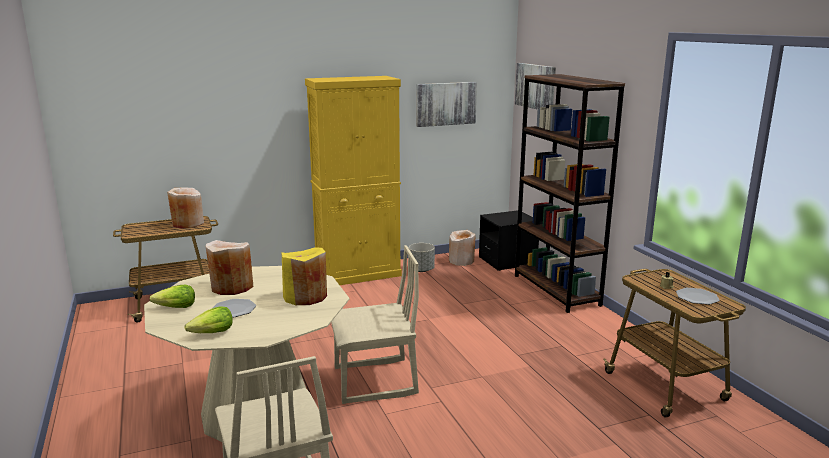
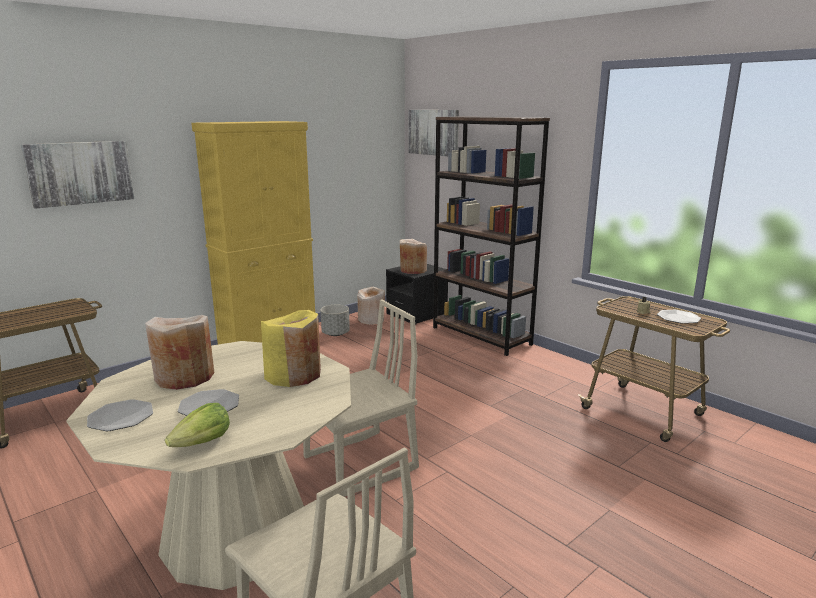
camera: 20 degrees left, 0 degrees up
lettuce [150,285,195,308] -> plate [87,399,153,431]
beige vase [167,187,204,228] -> beige vase moved to [400,239,427,274]
picture [416,82,477,127] -> picture moved to [21,141,135,209]

